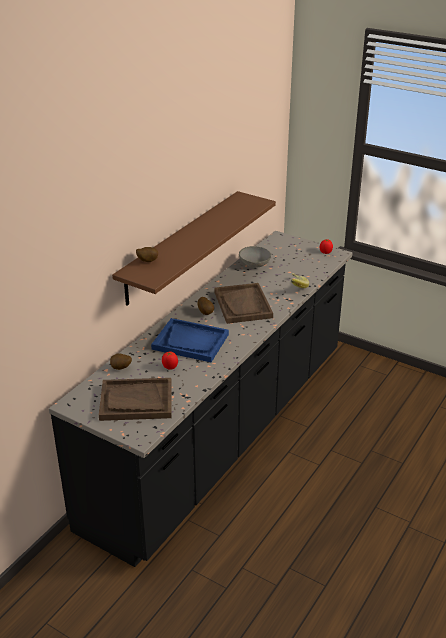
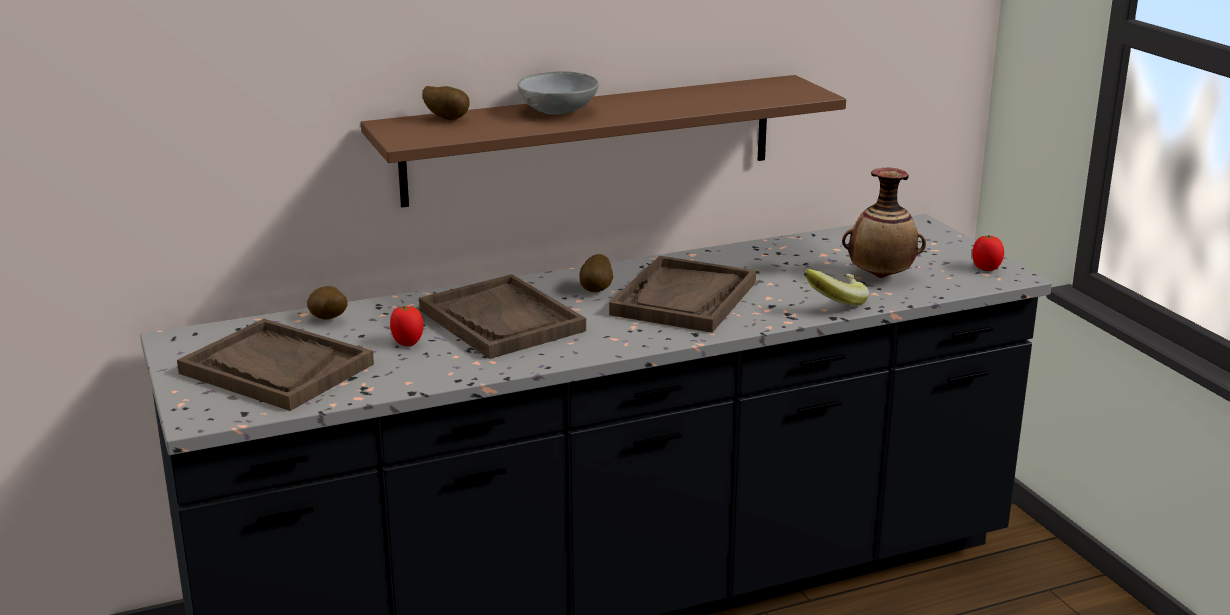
camera: 35 degrees right, 10 degrees down
blue tray [151,318,229,362] -> brown tray [419,274,586,359]
grey bowl [239,246,271,268] -> grey bowl moved to [518,71,599,115]
none -> vase [842,168,926,278]

